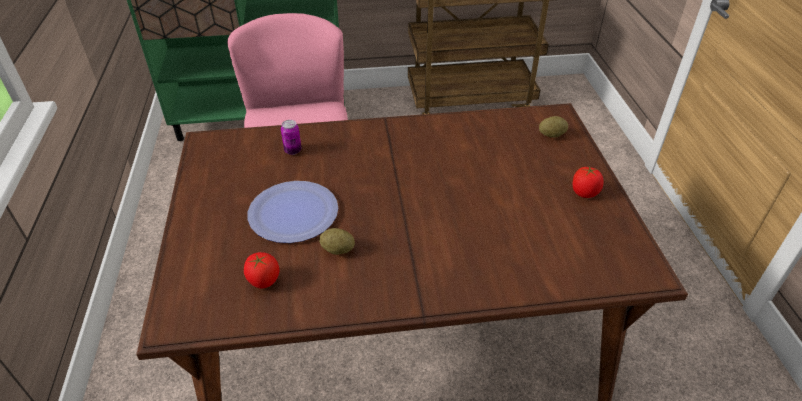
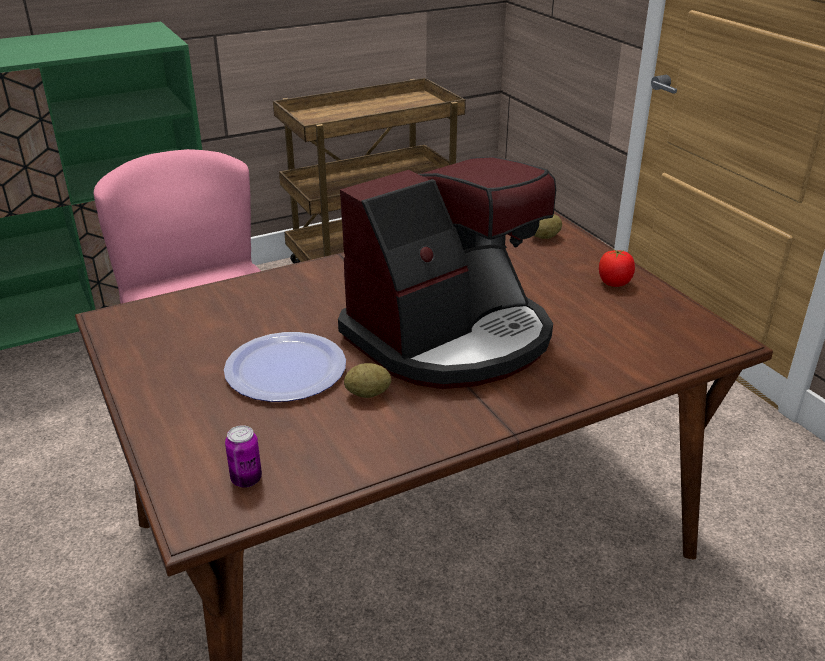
camera: 20 degrees left, 10 degrees down
tomato [244,252,279,288] -> none
can [281,120,301,155] -> can moved to [225,425,262,488]
none -> coffee machine [338,157,556,389]

